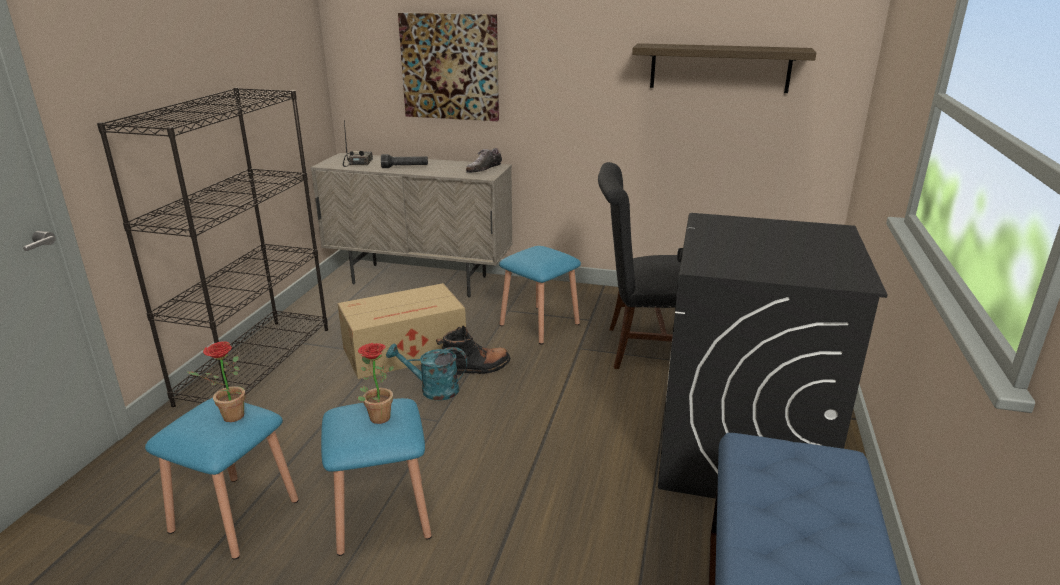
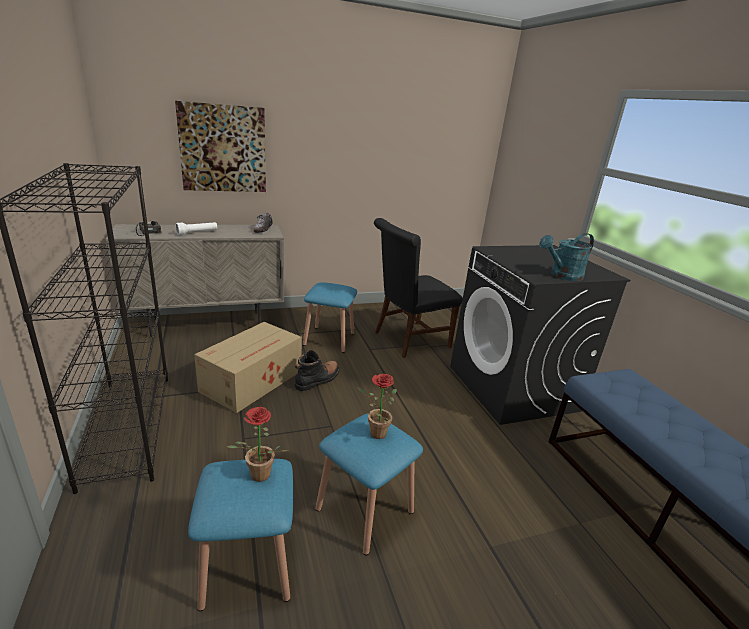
camera: 35 degrees left, 0 degrees up
black flashlight [381,154,428,168] -> white flashlight [176,222,217,235]
turquoise watering can [386,344,467,401] -> turquoise watering can moved to [539,233,594,281]
shelf [632,43,816,93] -> none

